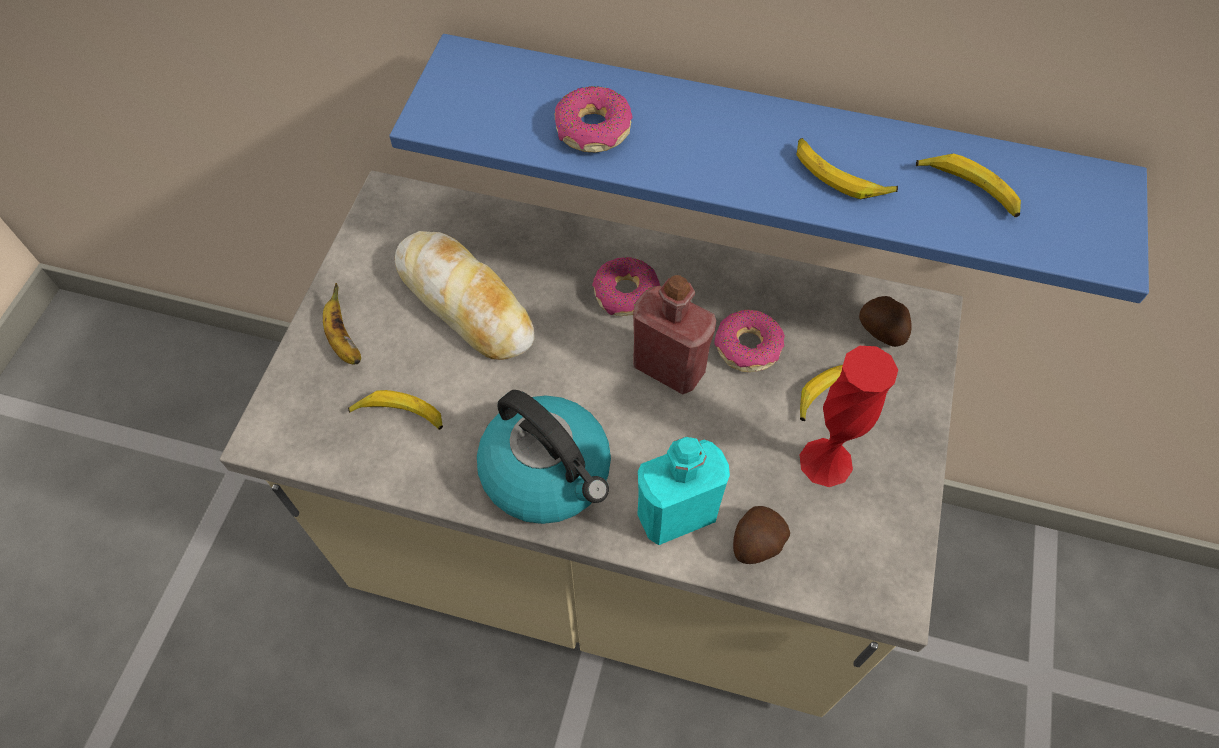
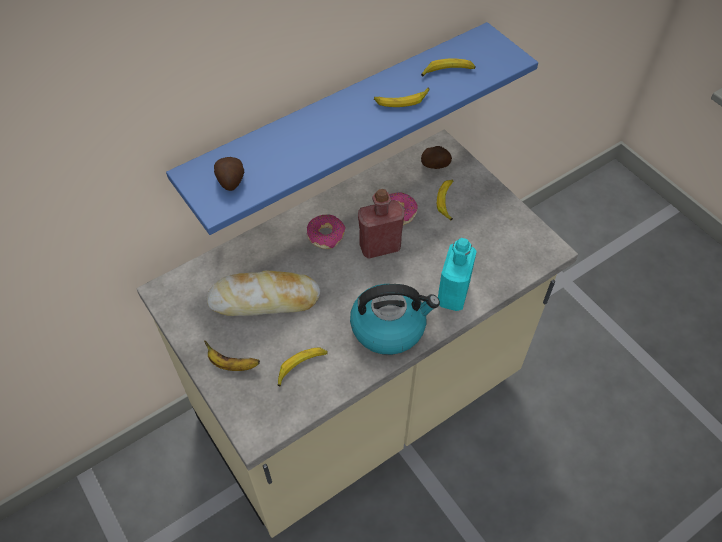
camera: 50 degrees left, 5 degrees down
donut [555,86,632,153] -> none
potato [733,506,790,564] -> potato moved to [214,157,244,191]
red vase [799,346,898,487] -> none

